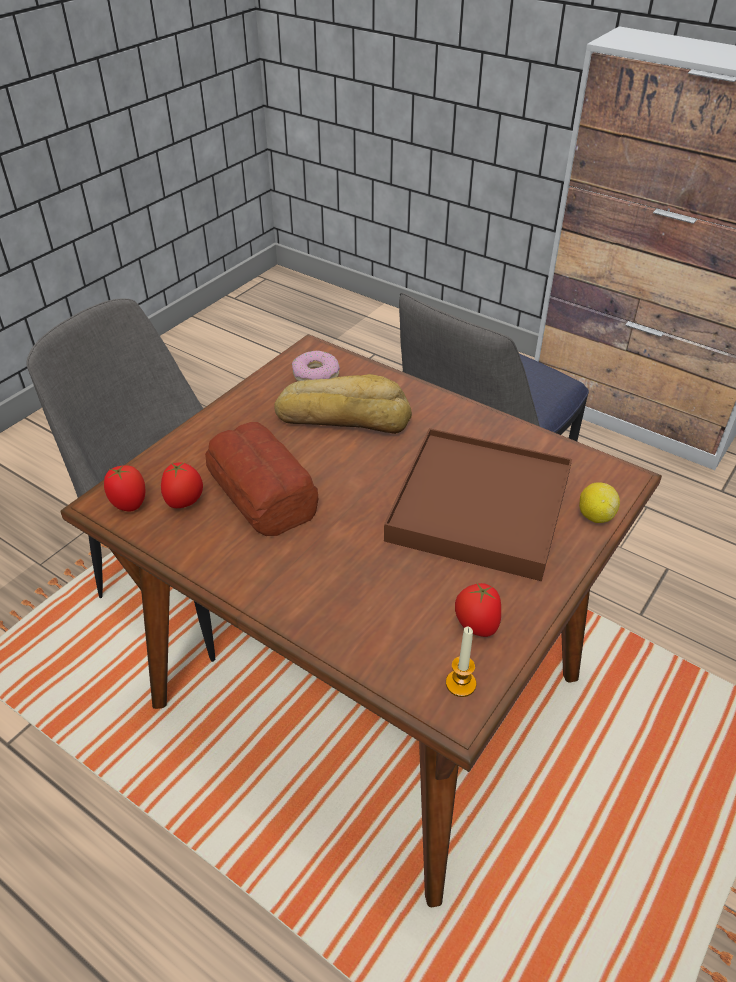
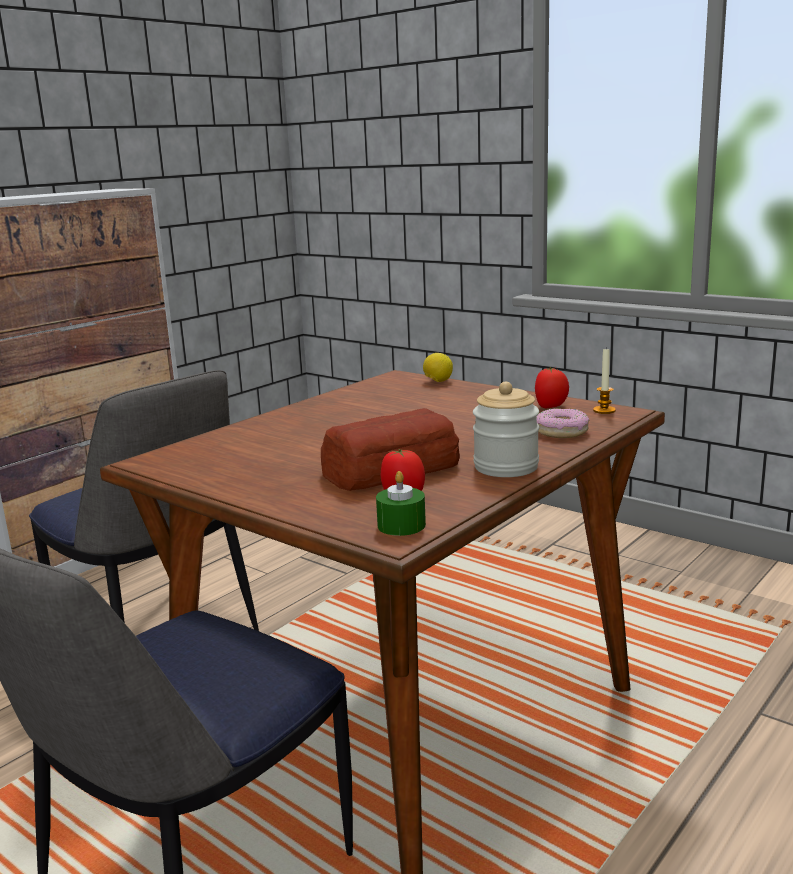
camera: 85 degrees left, 25 degrees down
tomato [104,465,145,511] -> green candle [376,471,426,536]
bread [274,374,412,434] -> none
donut [292,350,340,381] -> donut moved to [536,408,589,438]
brown tray [384,428,572,581] -> none
none -> jar [473,382,539,477]

